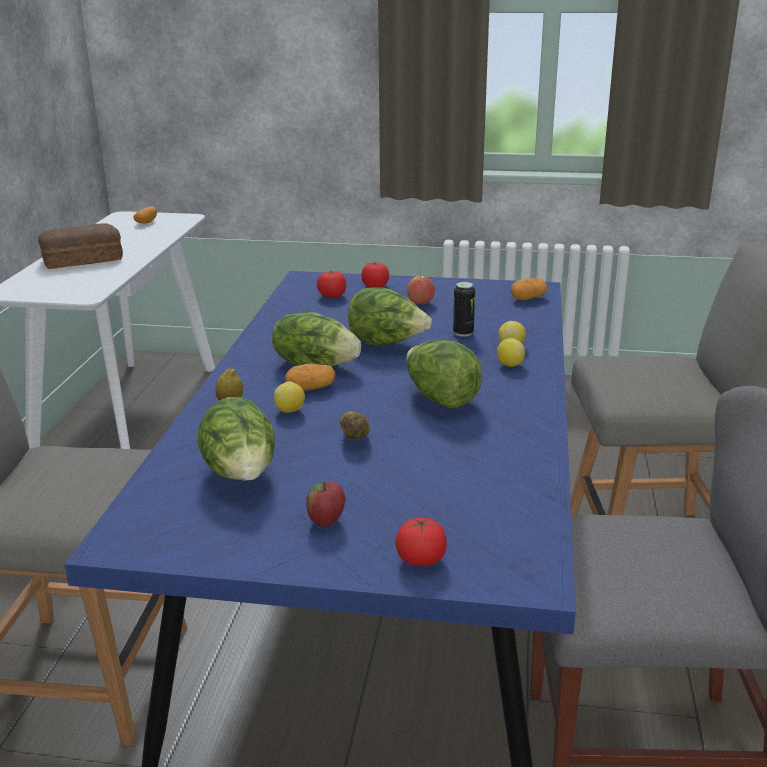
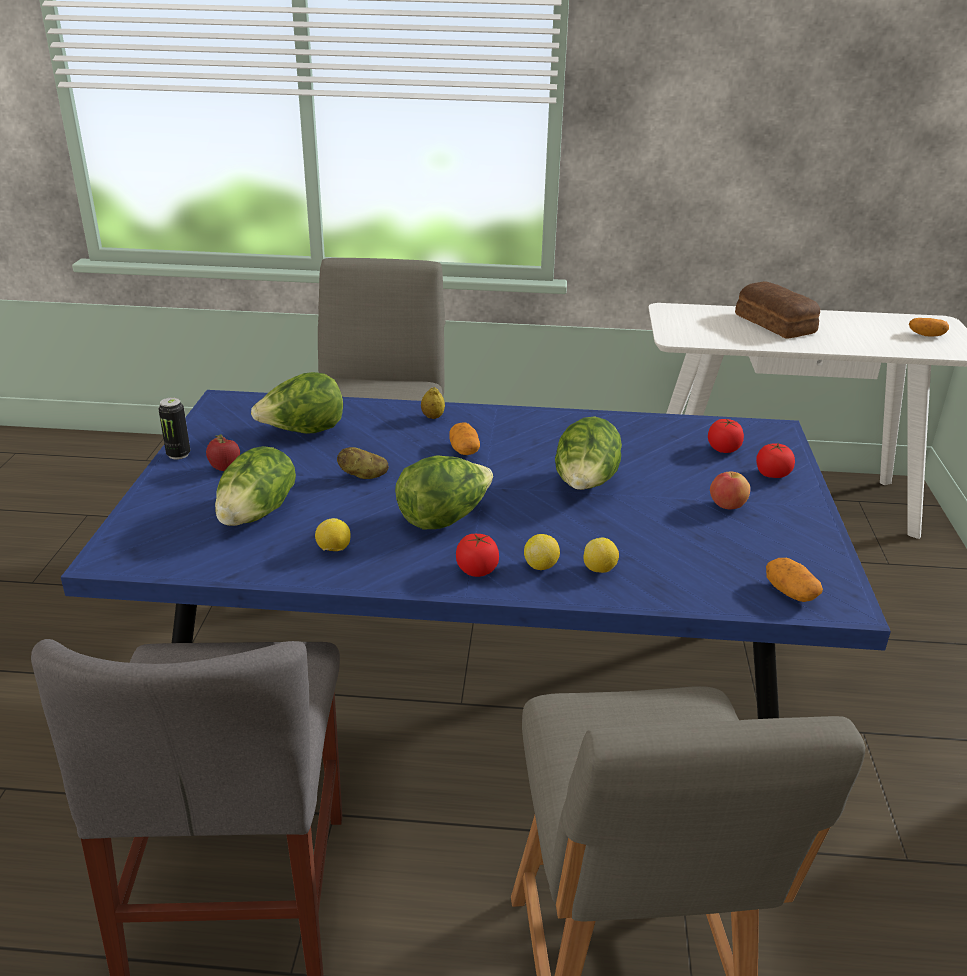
camera: 85 degrees right, 5 degrees up
lettuce [272,312,361,367] -> lettuce moved to [215,446,296,526]
lemon [274,382,305,413] -> lemon moved to [315,518,350,551]
tomato [396,517,447,566] -> tomato moved to [456,534,499,577]
can [453,282,475,337] -> can moved to [158,398,190,460]

